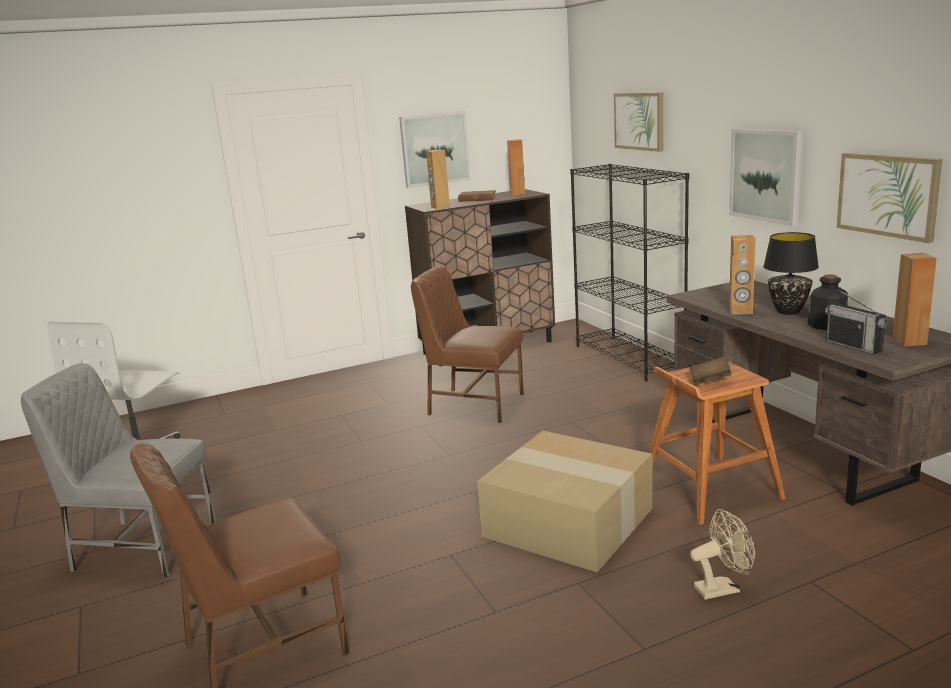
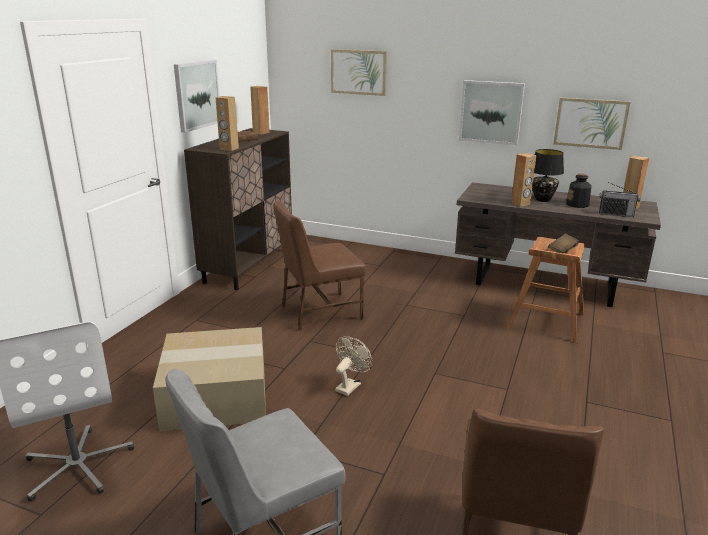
camera: 45 degrees left, 5 degrees up
cardboard box [477,431,653,572] -> cardboard box moved to [153,327,266,431]
black bookcase [570,164,689,381] -> none
beige fan [690,509,755,600] -> beige fan moved to [335,336,373,396]

